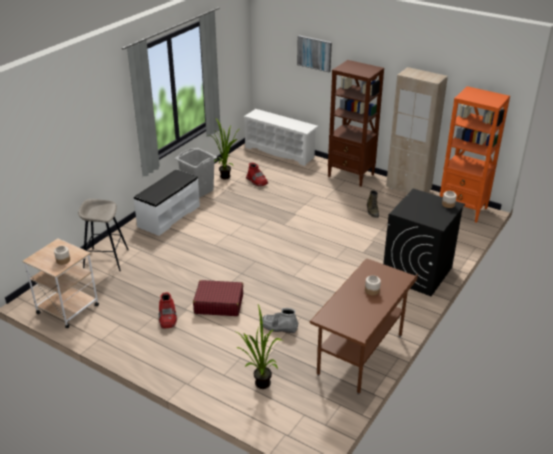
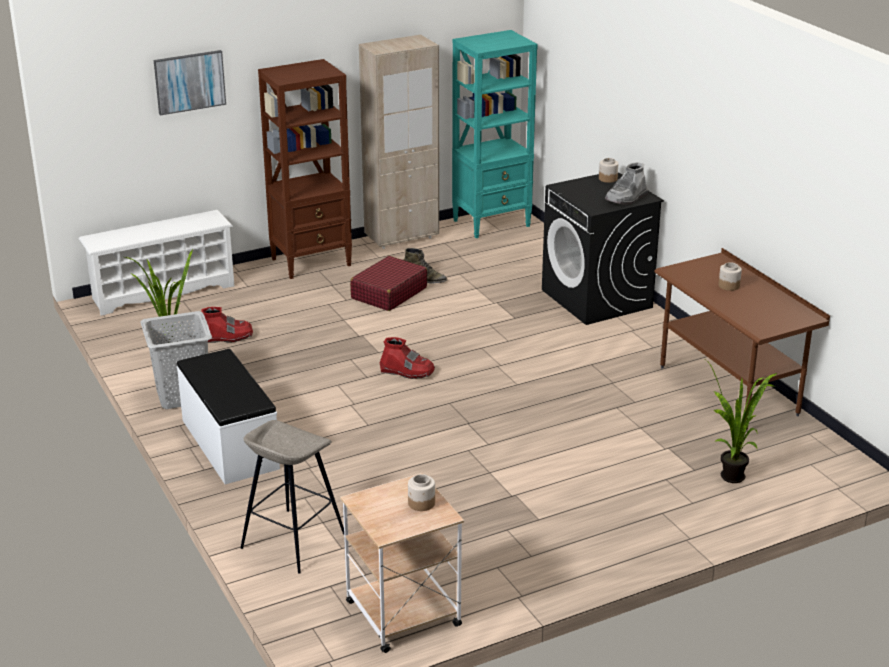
camera: 60 degrees left, 5 degrees down
red boot [159,292,177,328] -> red boot moved to [380,337,435,379]
red suitcase [193,280,243,316] -> red suitcase moved to [350,256,427,311]
grey boot [262,308,298,333] -> grey boot moved to [605,162,648,205]
orange bookcase [440,86,510,223] -> turquoise bookcase [452,30,538,238]

